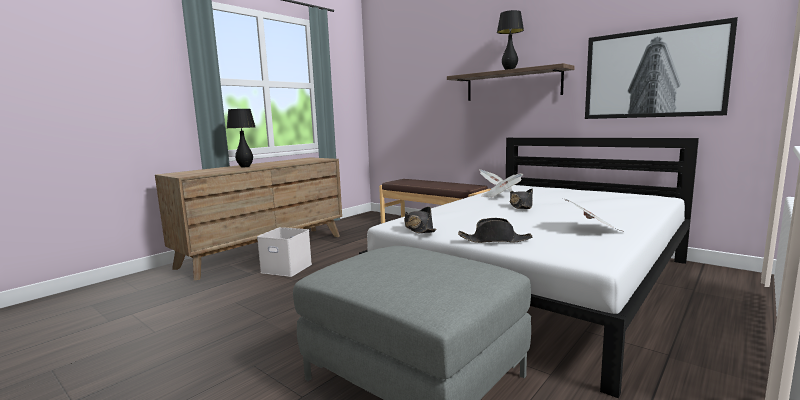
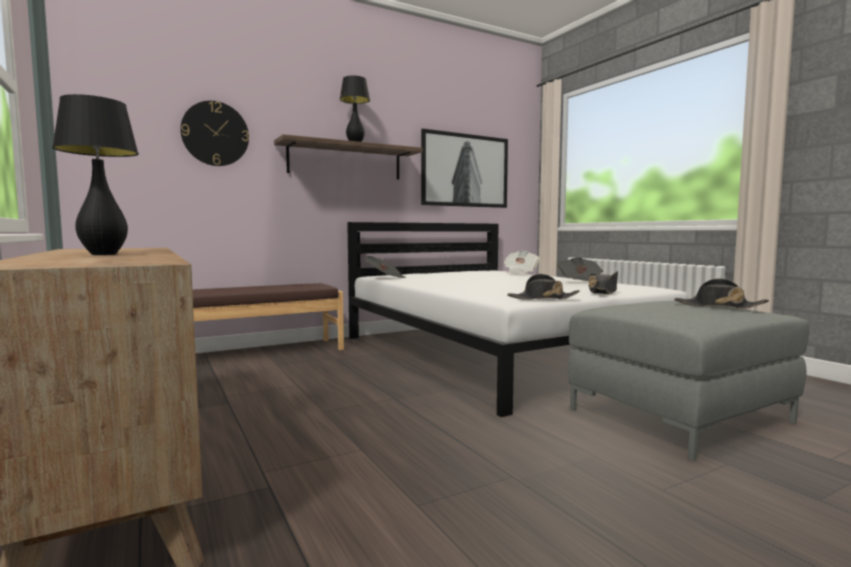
camera: 70 degrees left, 5 degrees down
white storage box [257,227,312,277] -> none
newspaper [481,173,523,198] -> newspaper moved to [503,251,540,274]
black hat [510,188,533,209] -> black hat moved to [674,279,769,309]
none -> wall clock [180,101,249,166]

